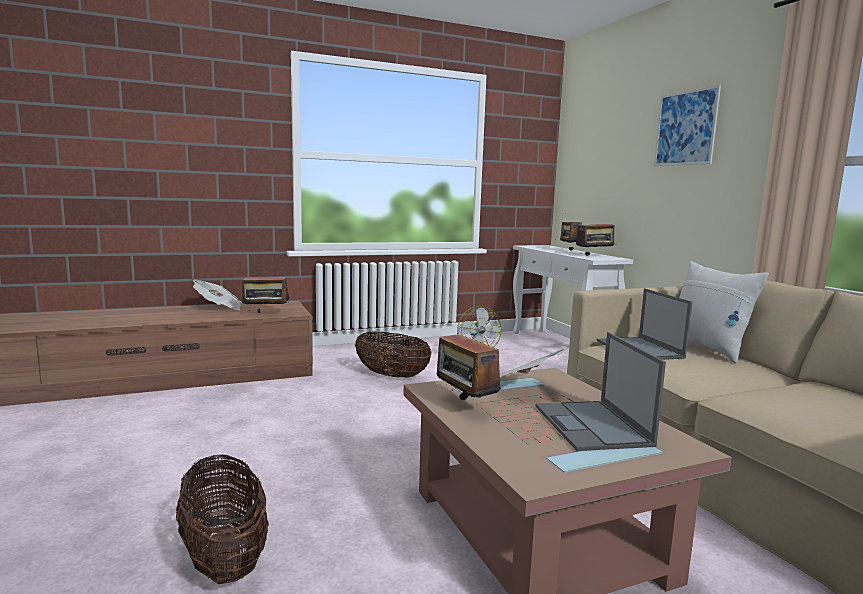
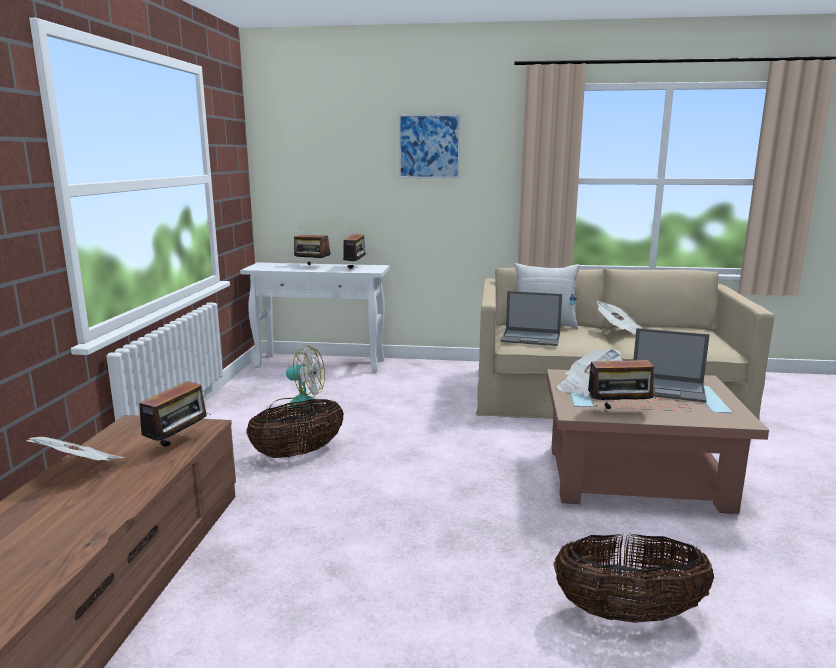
camera: 60 degrees left, 5 degrees up
none -> newspaper [597,301,641,335]

